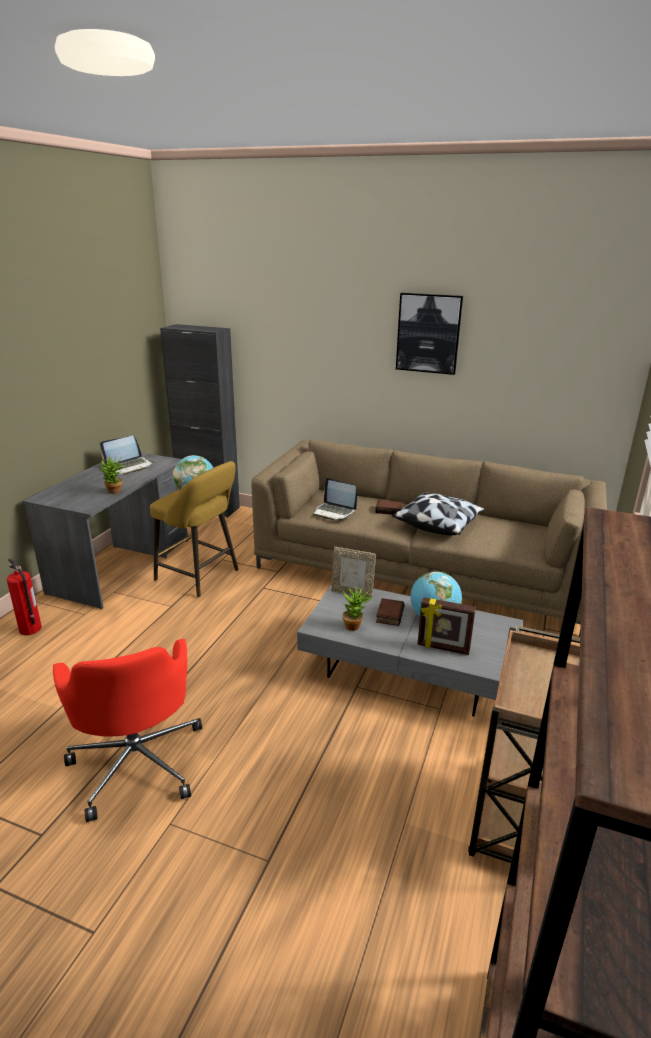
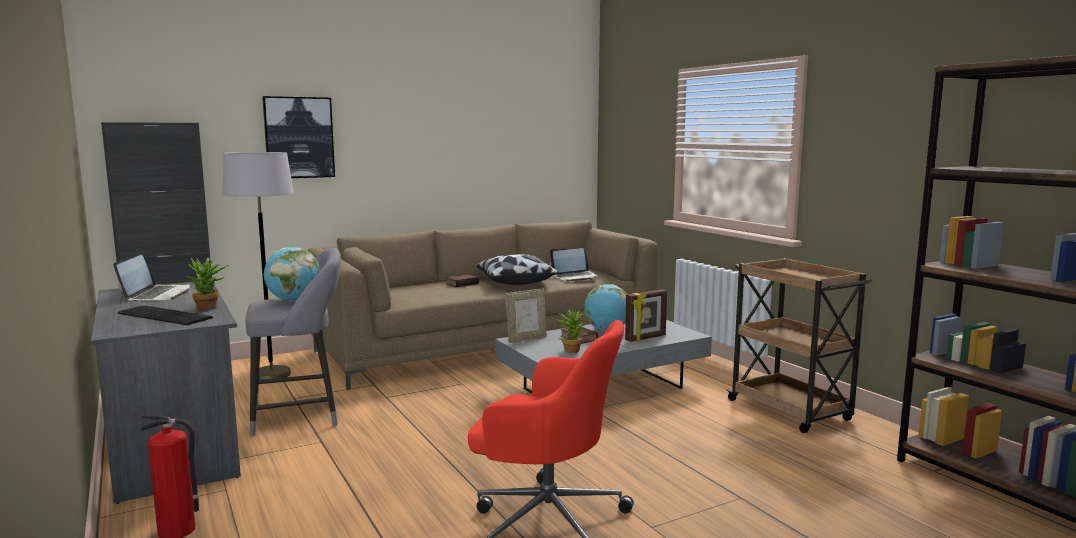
camera: 50 degrees left, 15 degrees down
yellow stool [150,461,238,597] -> grey stool [246,248,341,437]
laptop [313,478,357,520] -> laptop moved to [550,248,599,282]
picture [396,293,463,375] -> picture moved to [262,96,335,178]
none -> keyboard [118,305,213,325]
none -> grey floor lamp [222,152,294,380]

